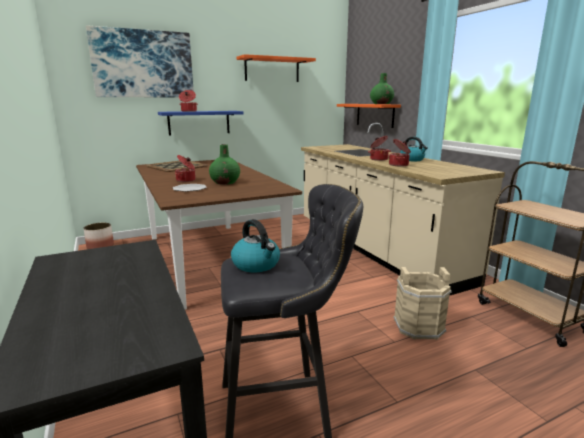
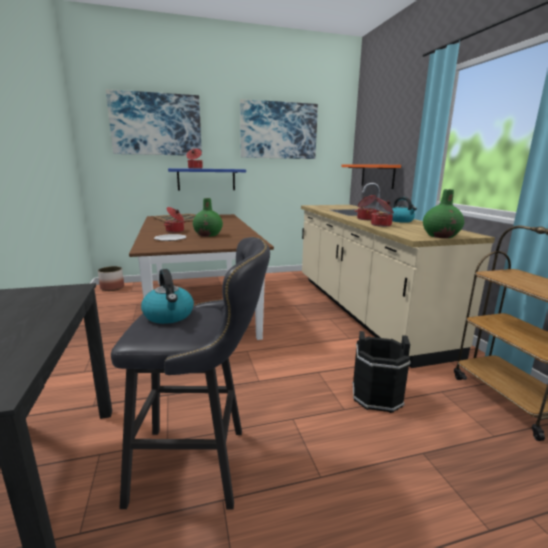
camera: 10 degrees right, 0 degrees up
orange shelf [236,54,316,82] -> picture [240,99,318,159]
green vase [370,73,394,104] -> green vase moved to [423,189,464,238]
beige bucket [394,267,452,340] -> black bucket [352,331,411,413]

